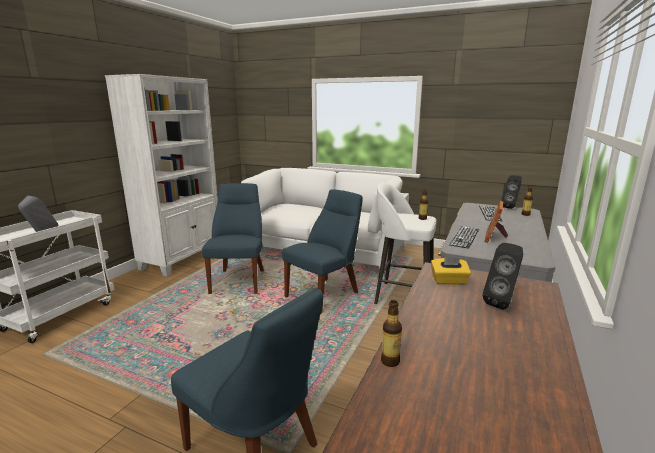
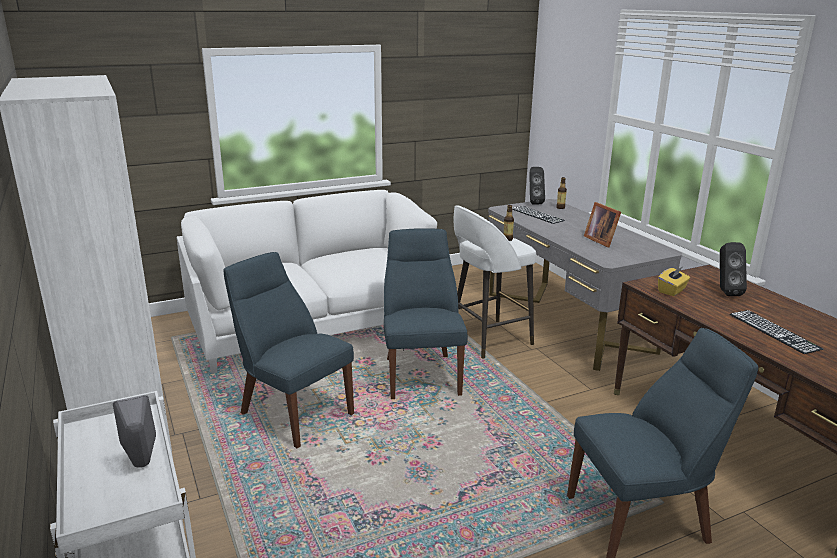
camera: 50 degrees left, 5 degrees up
bottle [381,300,402,367] -> none
keyboard [449,226,479,248] -> keyboard moved to [730,310,823,354]

